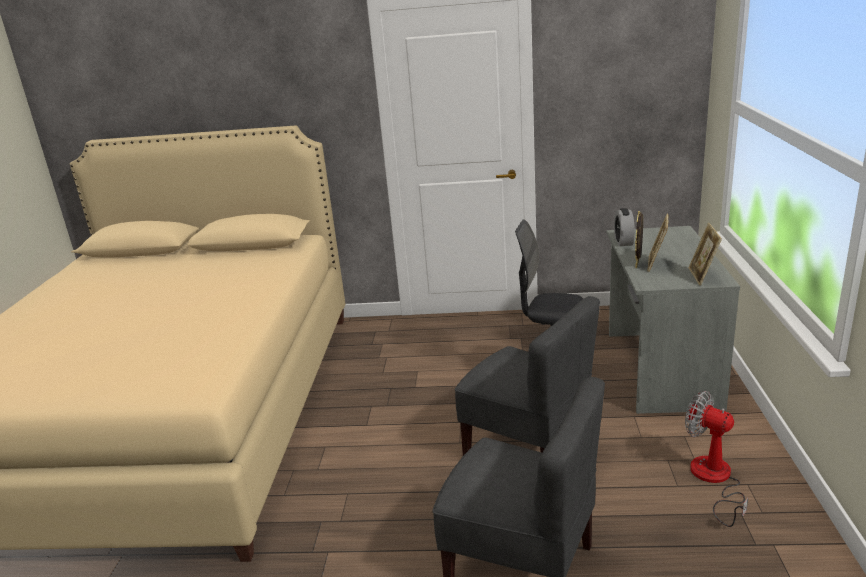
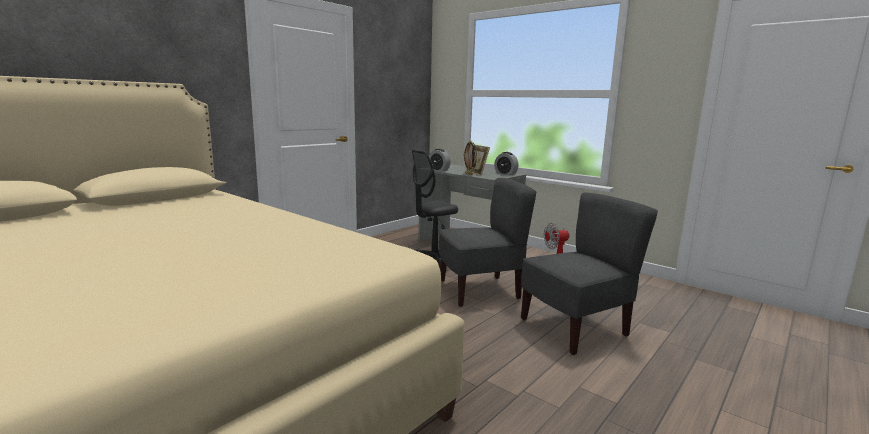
camera: 55 degrees left, 10 degrees down
picture frame [688,223,722,286] -> alarm clock [494,152,519,175]

